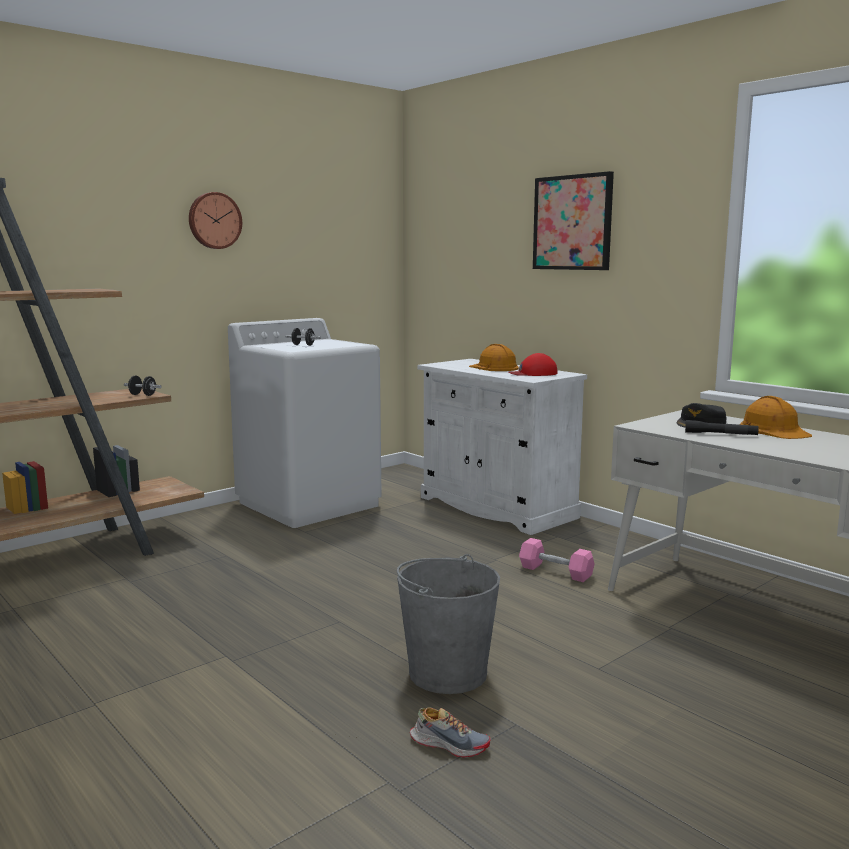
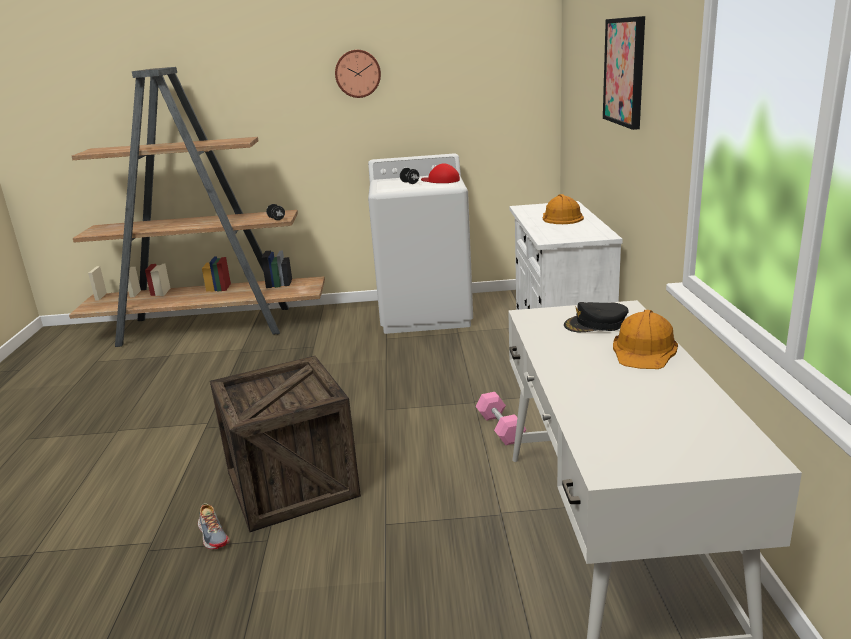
camera: 40 degrees right, 10 degrees up
grey bucket [397,554,500,694] -> crate [210,356,361,532]
red cap [508,353,558,376] -> red cap moved to [421,164,460,183]
black flashlight [685,420,759,435] -> none

